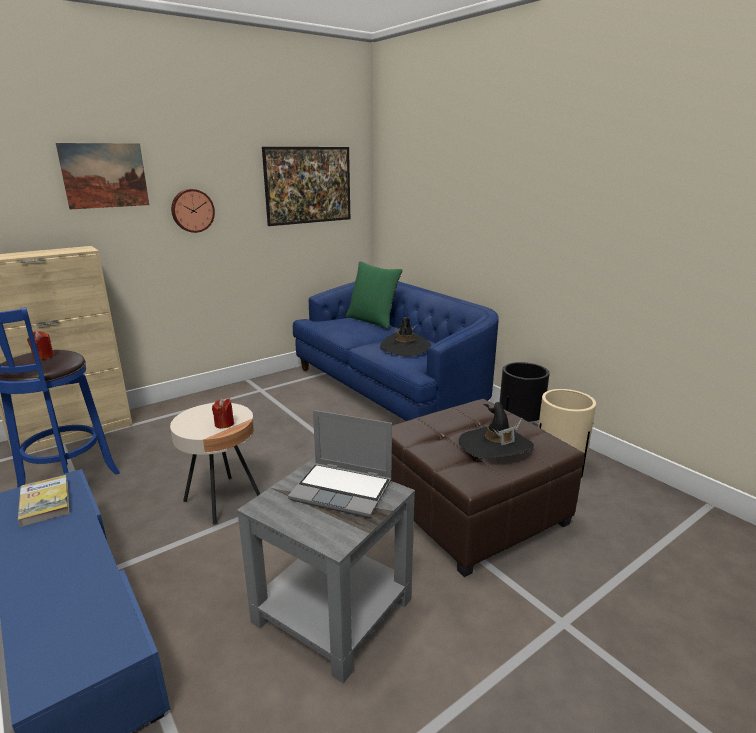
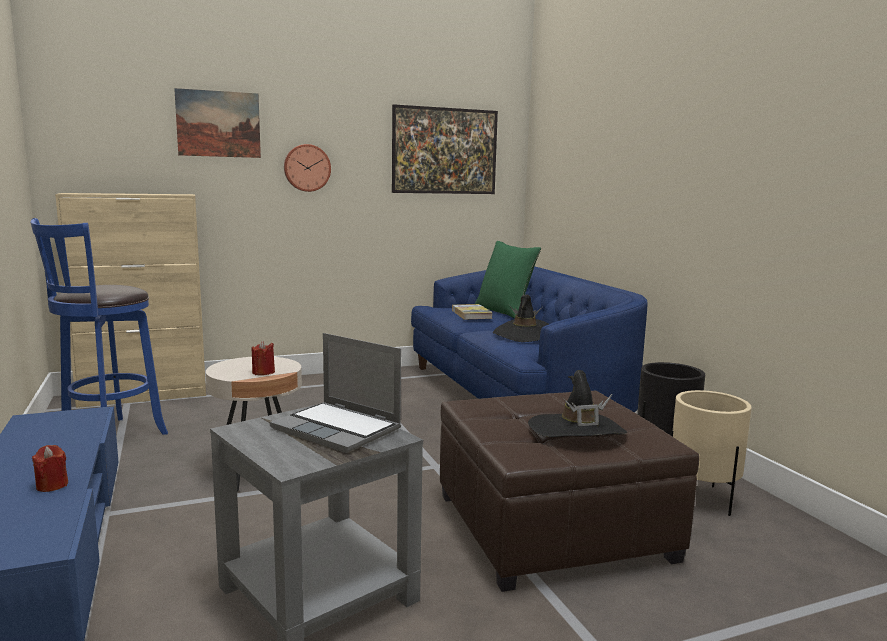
camera: 15 degrees right, 10 degrees down
book [18,475,69,527] -> book moved to [452,304,493,320]
red candle [27,331,54,360] -> red candle moved to [32,445,68,492]

